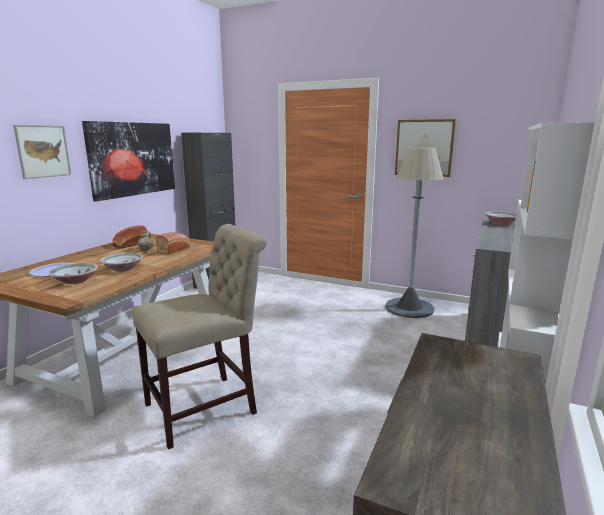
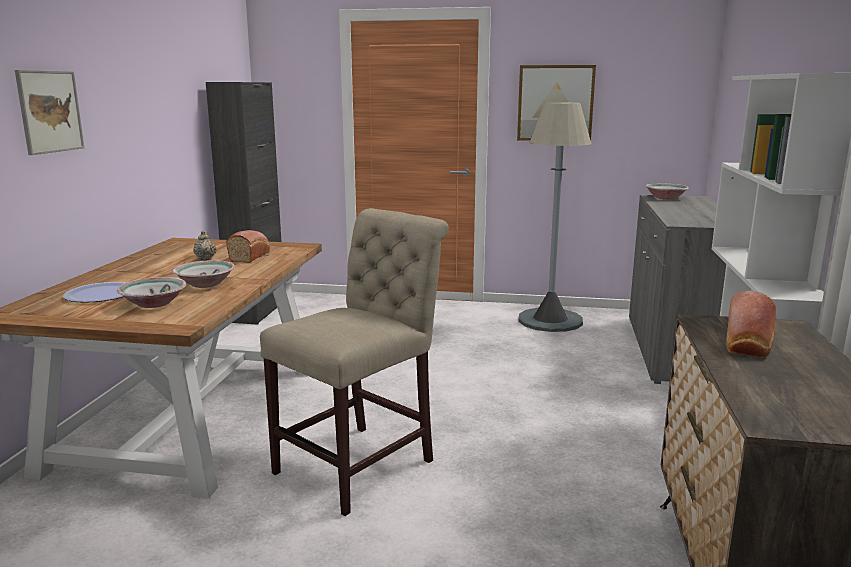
camera: 15 degrees left, 0 degrees up
picture [82,121,175,202] -> none
bread [112,225,147,249] -> bread moved to [726,291,776,357]

